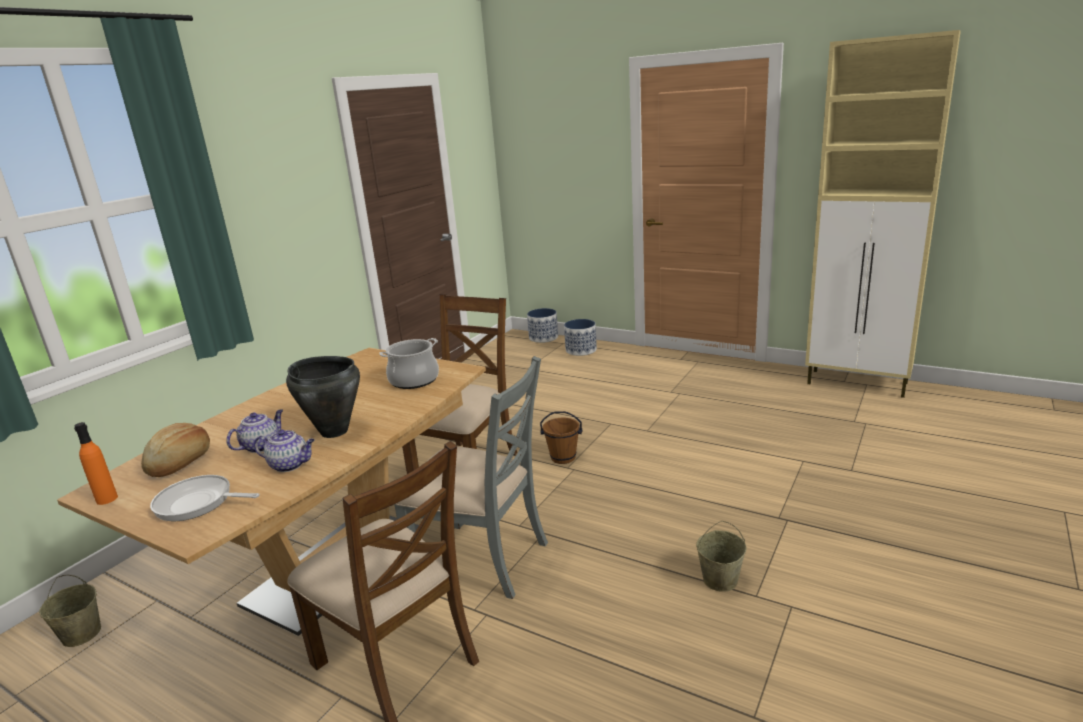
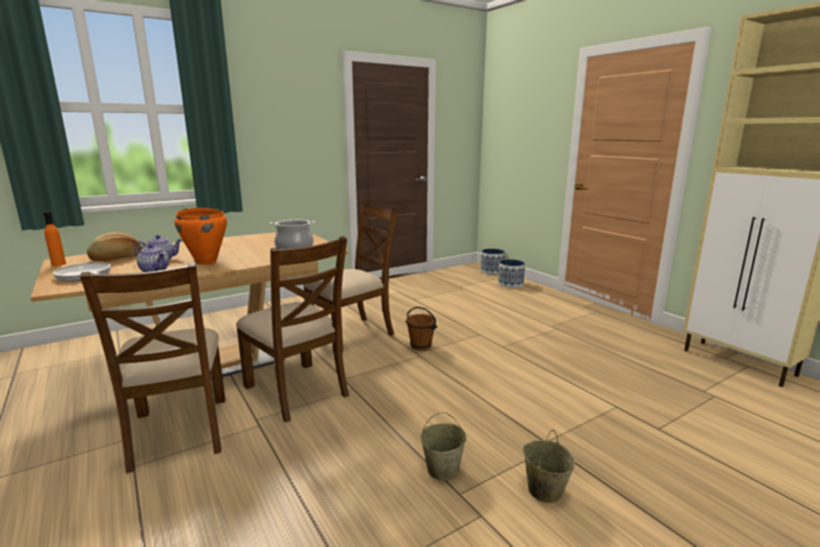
camera: 25 degrees right, 5 degrees down
beige bucket [39,575,101,647] -> beige bucket moved to [523,430,575,503]
black cooking pot [286,356,360,438] -> orange cooking pot [174,208,227,265]
grey chair [394,356,548,599] -> brown chair [236,236,349,422]

